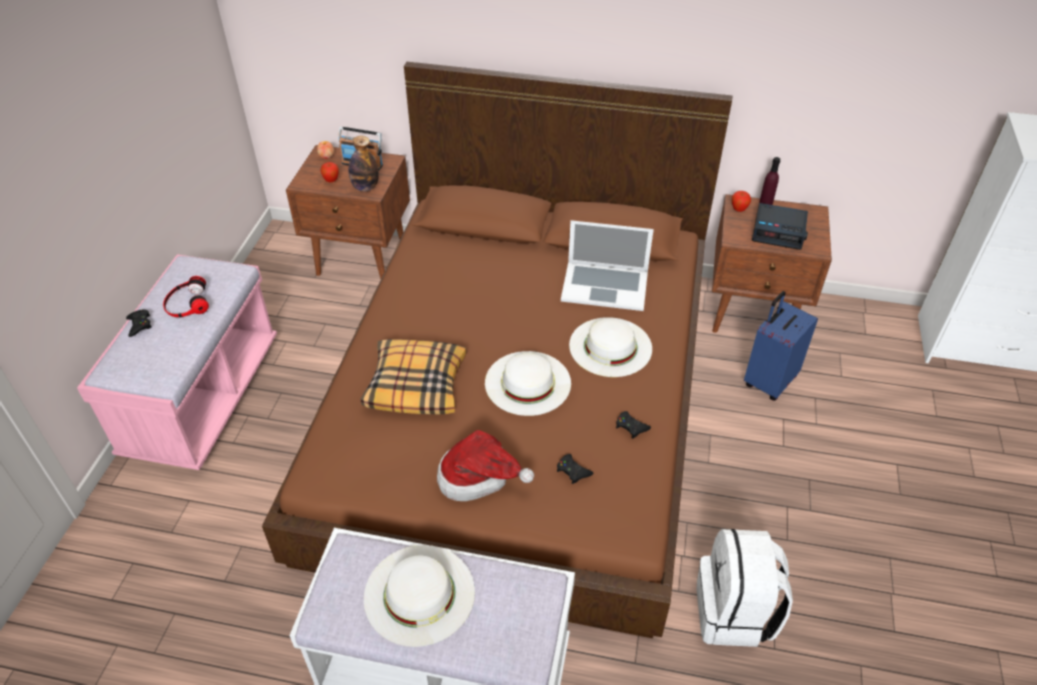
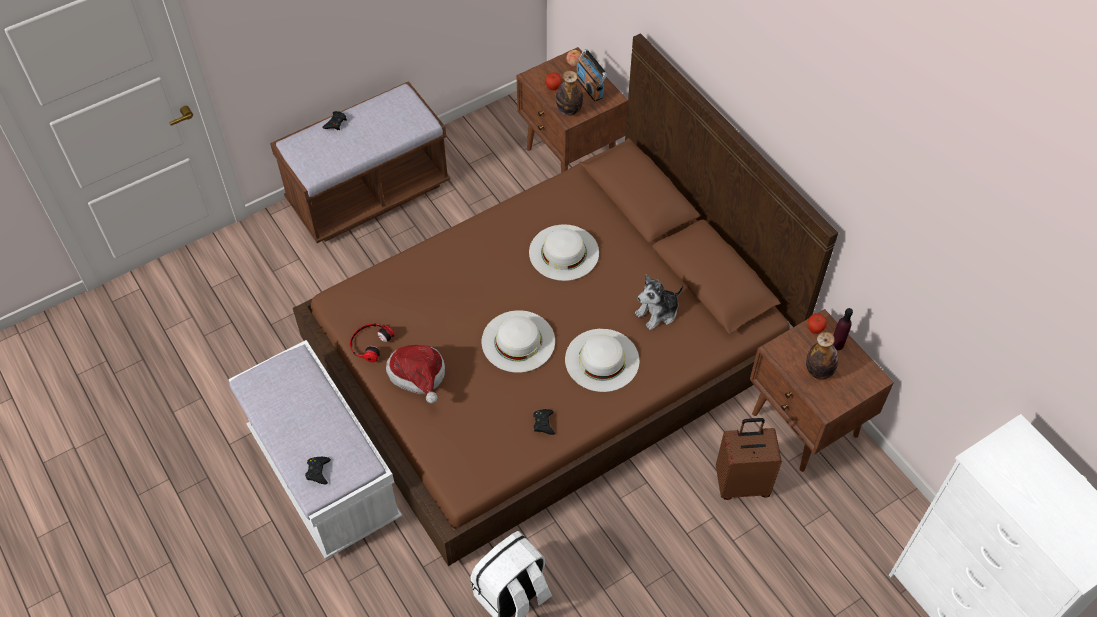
camera: 45 degrees right, 10 degrees up
pink bench [77,254,277,470] -> brown bench [270,81,450,243]
headphones [163,276,209,317] -> headphones moved to [350,323,395,362]
pillow [361,340,467,414] -> none
white hat [364,545,475,647] -> white hat moved to [529,224,599,281]
black game controller [557,454,593,484] -> black game controller moved to [305,457,331,484]
laptop [561,220,654,311] -> plush toy [635,274,683,330]
blue suitcase [744,291,818,401] -> brown suitcase [716,418,782,500]
alarm clock [752,203,808,250] -> bottle [806,332,838,380]

